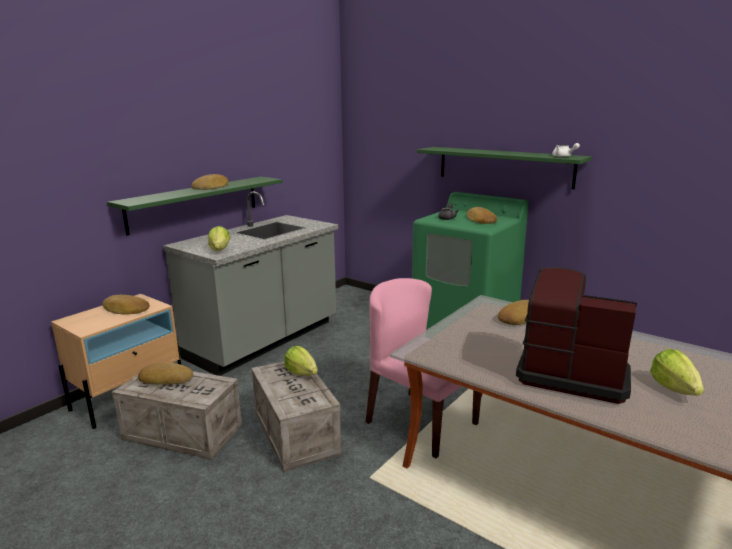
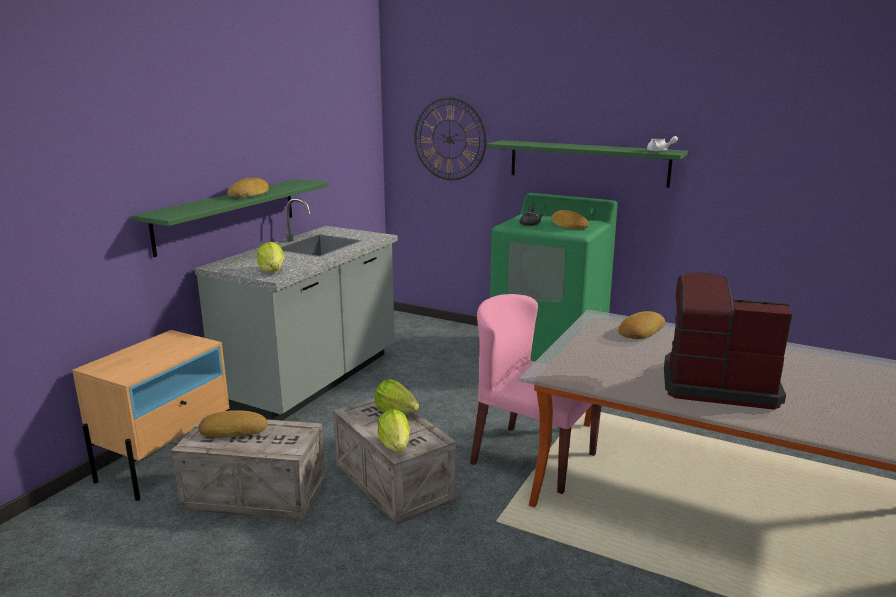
camera: 10 degrees left, 0 degrees up
bread [102,295,150,315] -> none
lettuce [650,349,704,396] -> lettuce moved to [377,409,410,452]
none -> wall clock [414,97,486,180]

